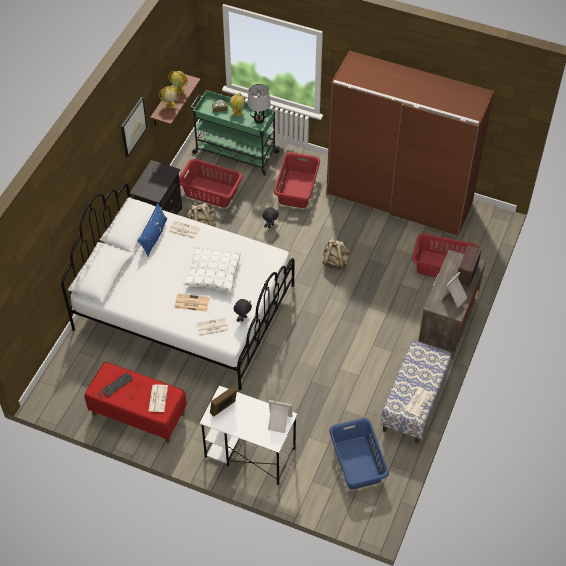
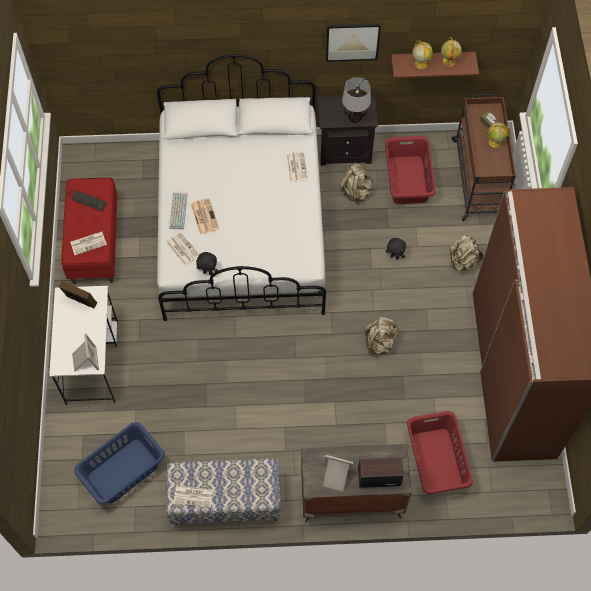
camera: 65 degrees right, 10 degrees up
blue pillow [137,203,167,256] -> none
white pillow [184,247,241,292] -> none
green cart [191,90,280,176] -> brown cart [452,94,516,221]
table lamp [248,84,270,124] -> table lamp moved to [342,77,371,123]
red laundry basket [274,152,320,208] -> beige backpack [449,235,483,271]
none -> keyboard [169,192,187,229]

